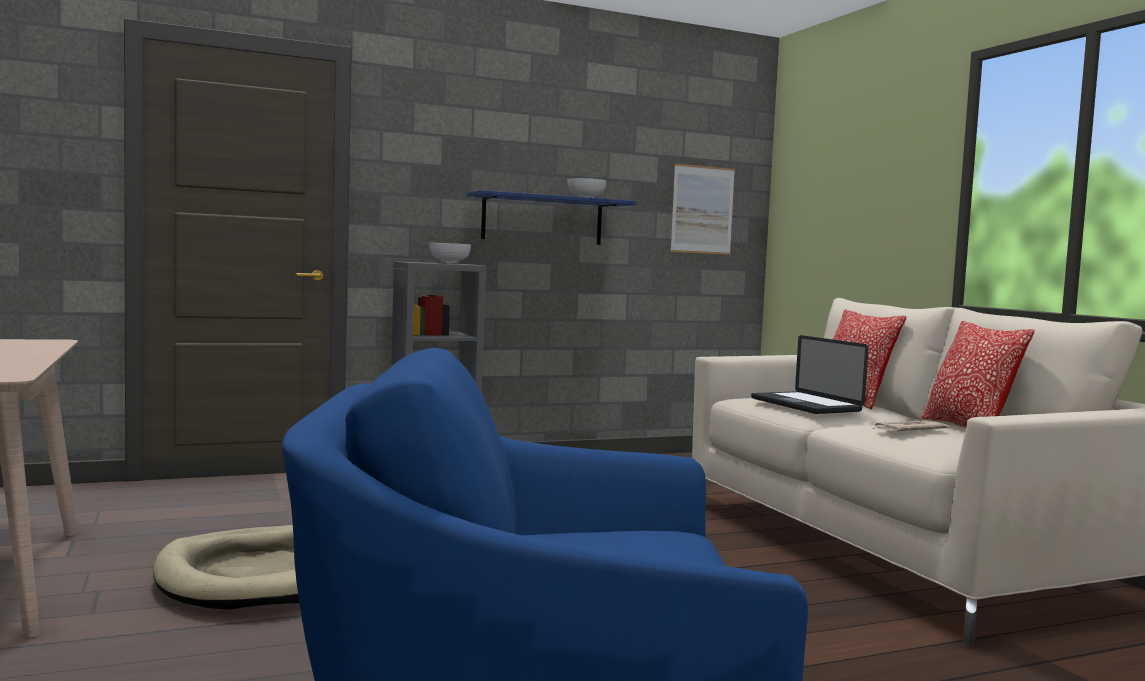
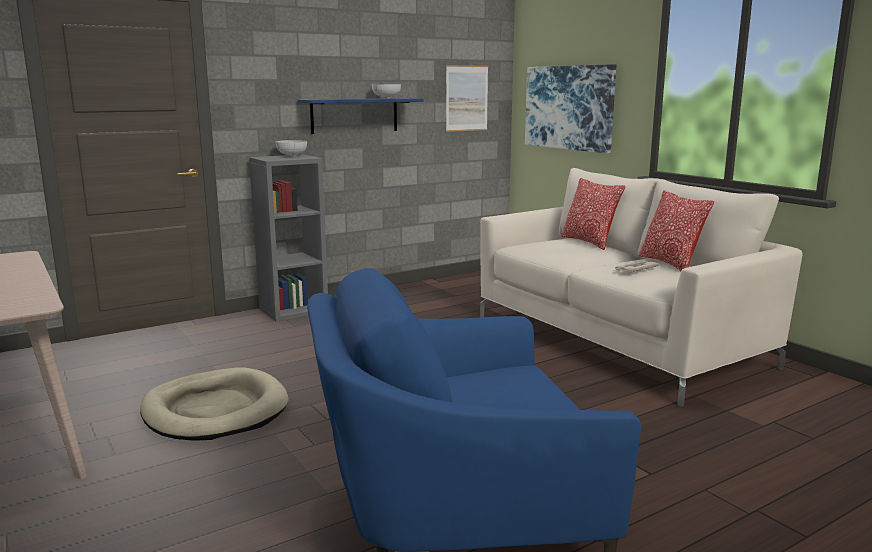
camera: 10 degrees left, 10 degrees up
laptop [751,335,868,414] -> none
none -> picture [525,64,616,153]

